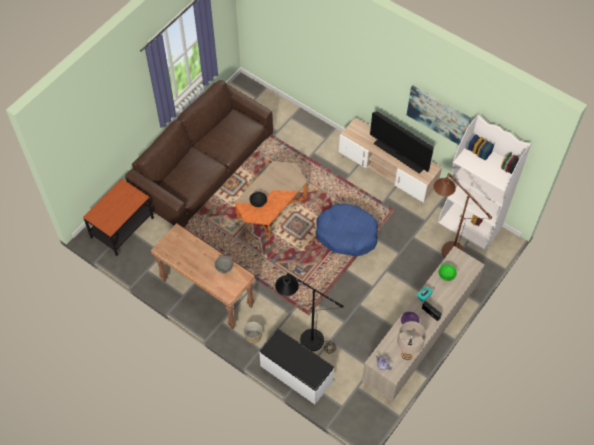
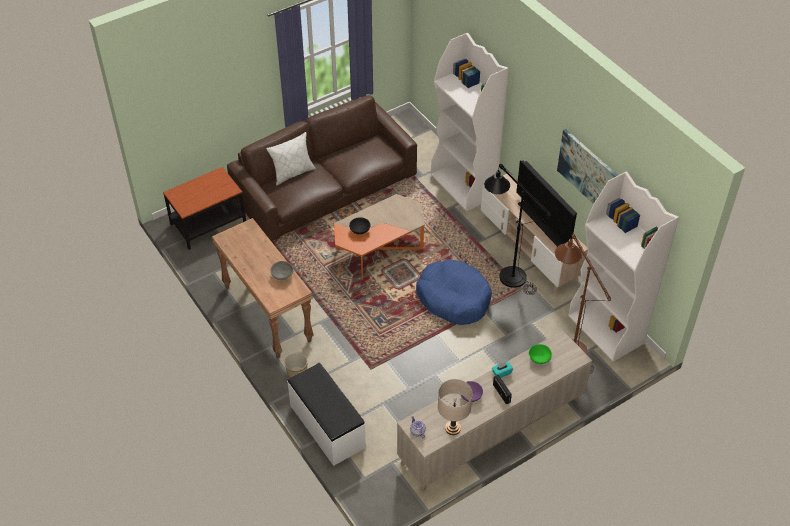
camera: 20 degrees right, 10 degrees down
black floor lamp [275,273,344,353] -> black floor lamp moved to [484,164,551,295]
none -> white pillow [266,132,316,185]
none -> white bookcase [431,33,509,211]

